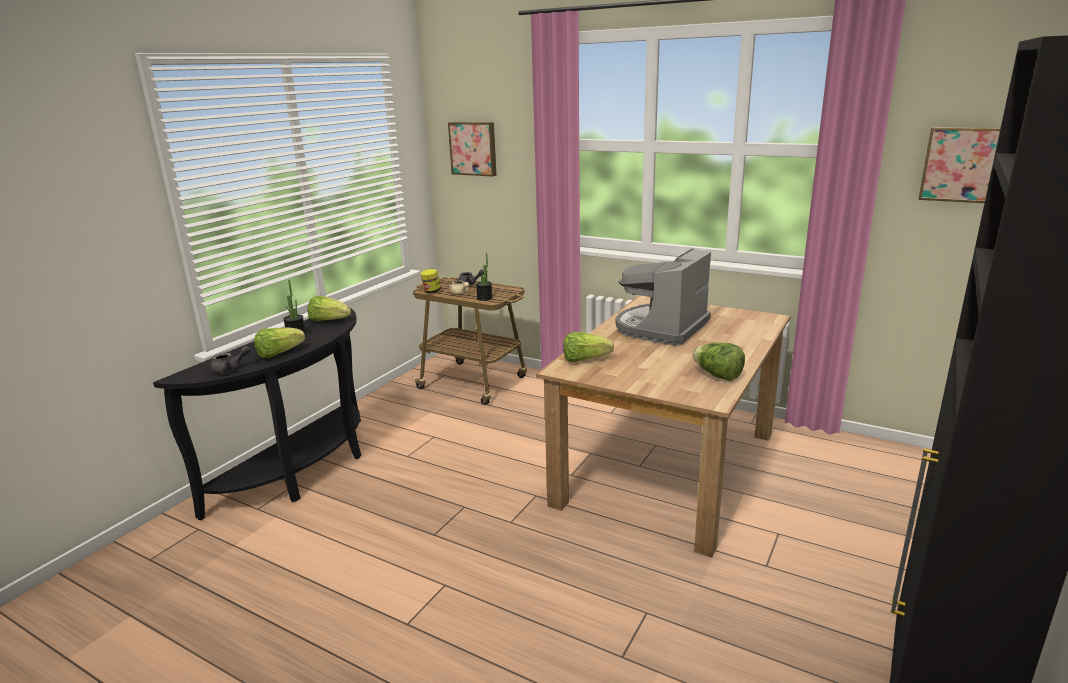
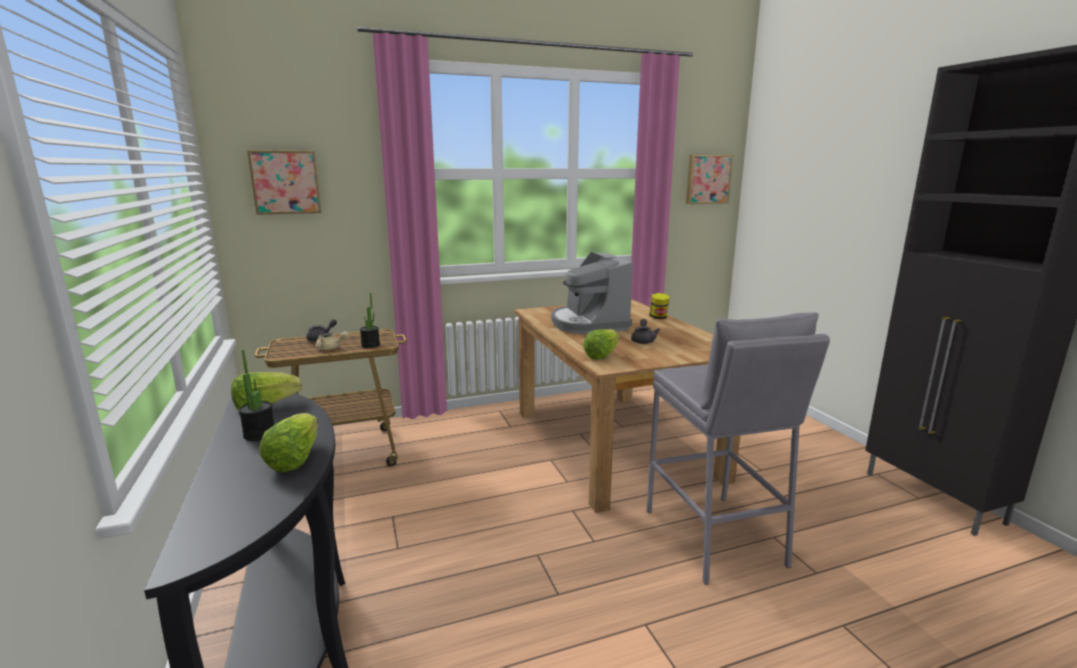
camera: 50 degrees left, 5 degrees down
grey teapot [210,346,250,374] -> grey teapot moved to [631,319,660,344]
jar [420,269,441,293] -> jar moved to [649,293,670,319]
lettuce [693,342,745,381] -> none
none -> grey stool [646,312,830,585]

